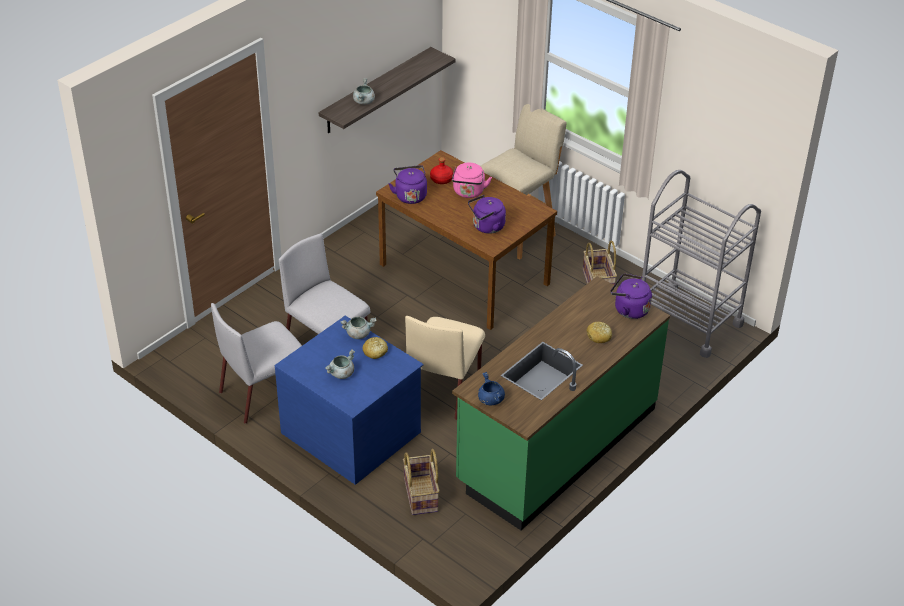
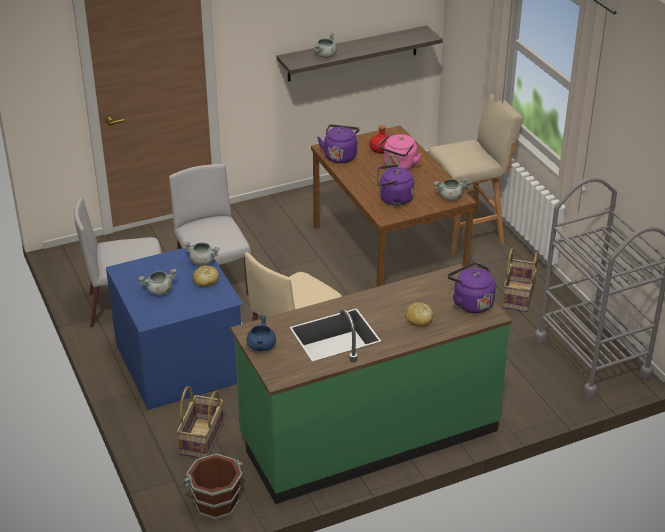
camera: 25 degrees right, 5 degrees down
none -> brown bucket [182,454,243,520]
none -> grey cooking pot [433,178,468,201]

